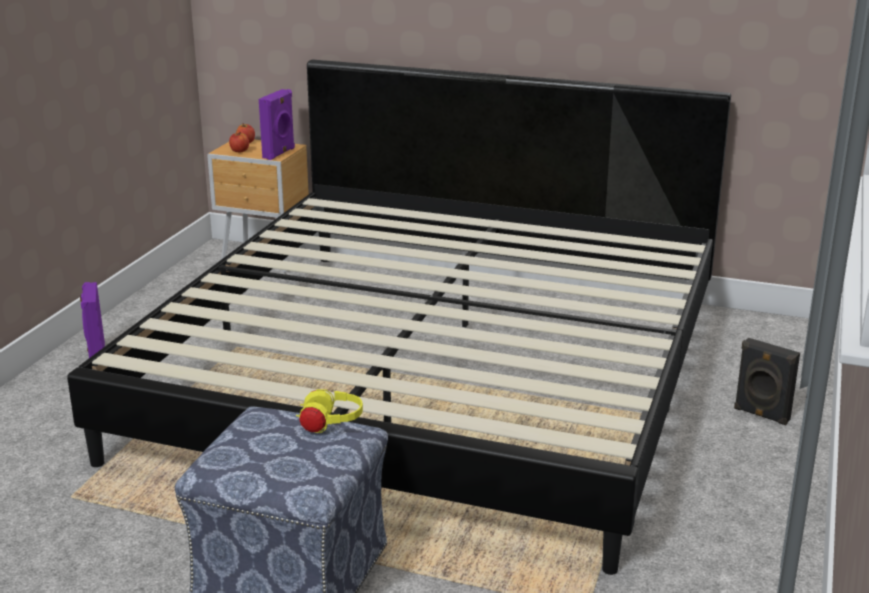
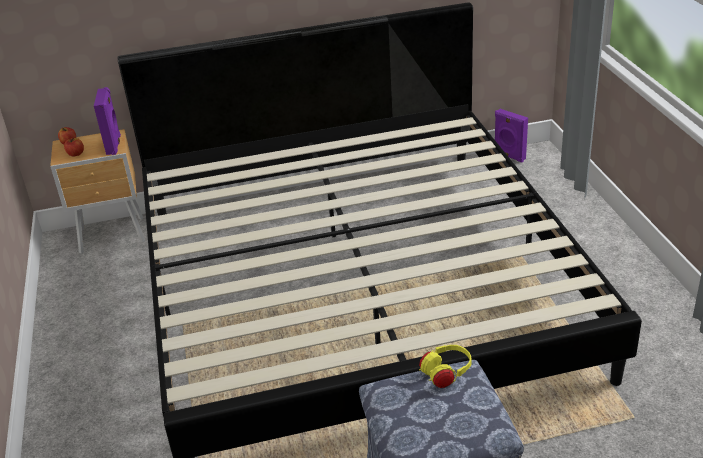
camera: 30 degrees left, 10 degrees up
purple speaker [80,282,105,359] -> purple speaker moved to [495,109,528,163]
black speaker [734,338,800,425] -> none

